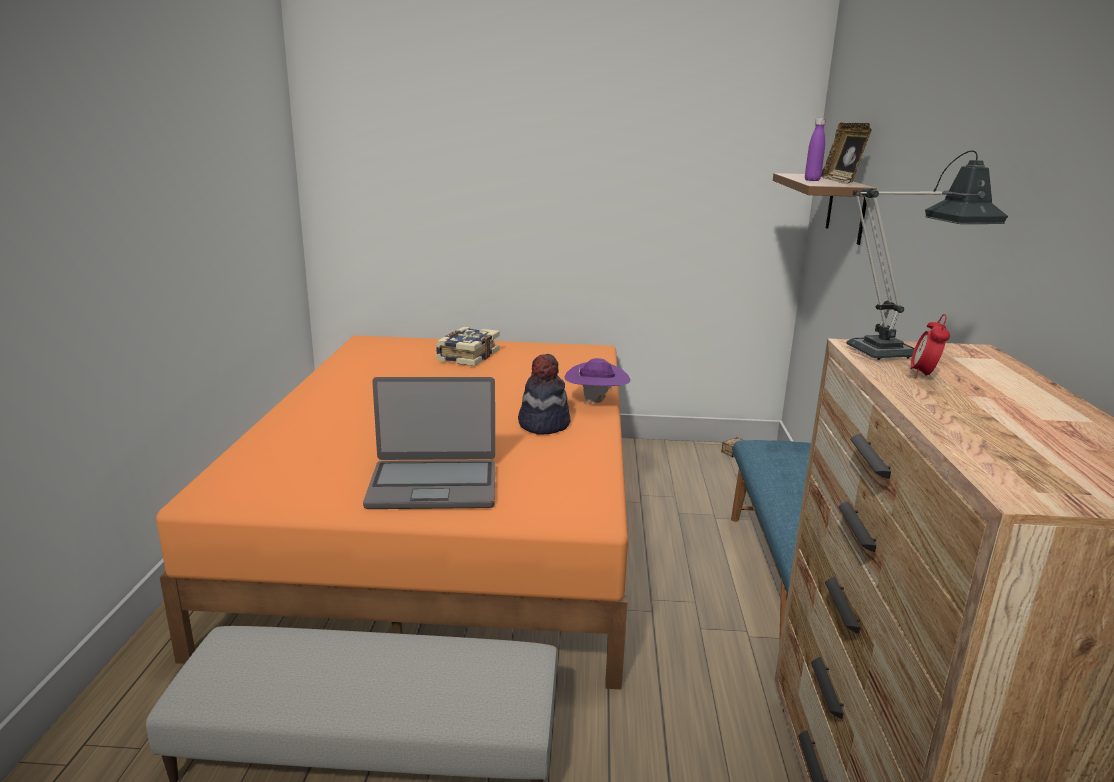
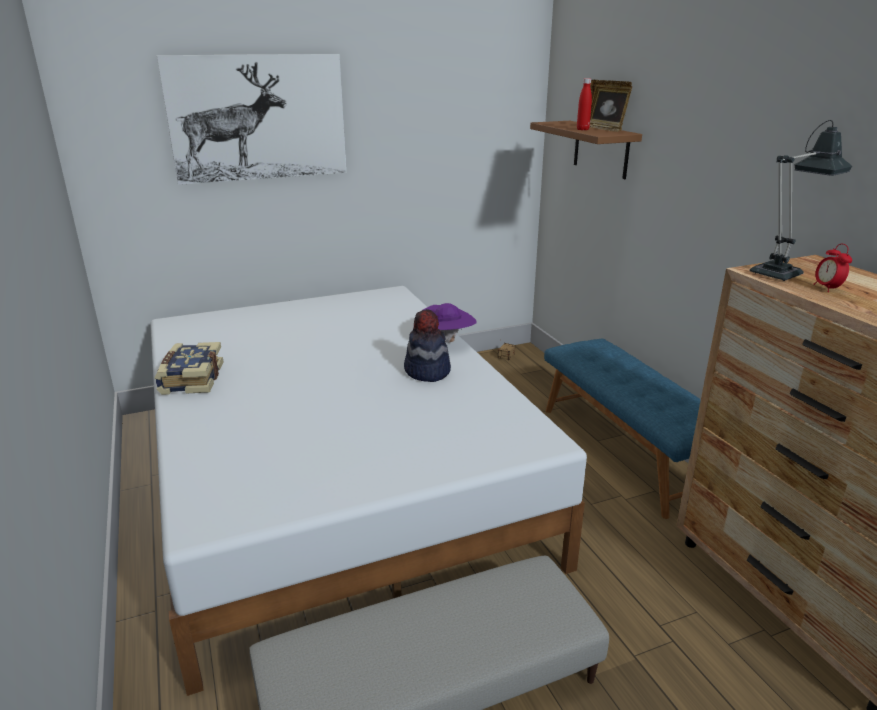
camera: 25 degrees left, 5 degrees up
orange bed [156,336,628,690] -> white bed [150,286,587,696]
laptop [363,377,495,509] -> none
book [435,326,500,366] -> book moved to [155,342,224,395]
purple bottle [805,119,826,181] -> red bottle [577,78,592,130]
none -> picture [157,54,346,185]

